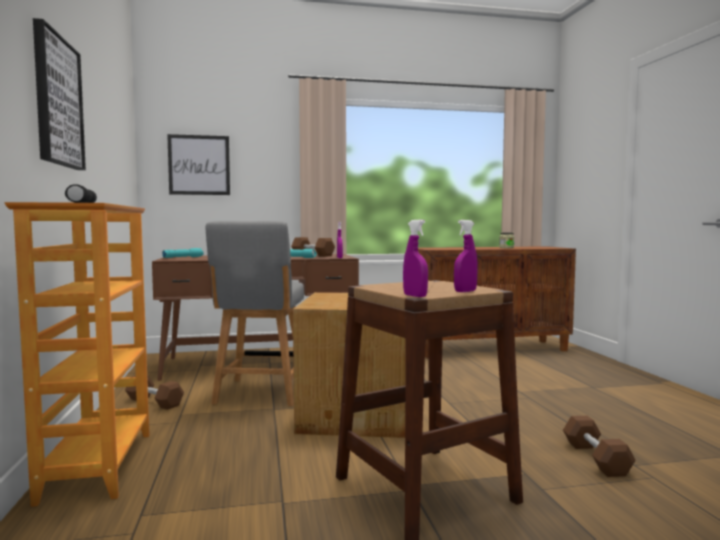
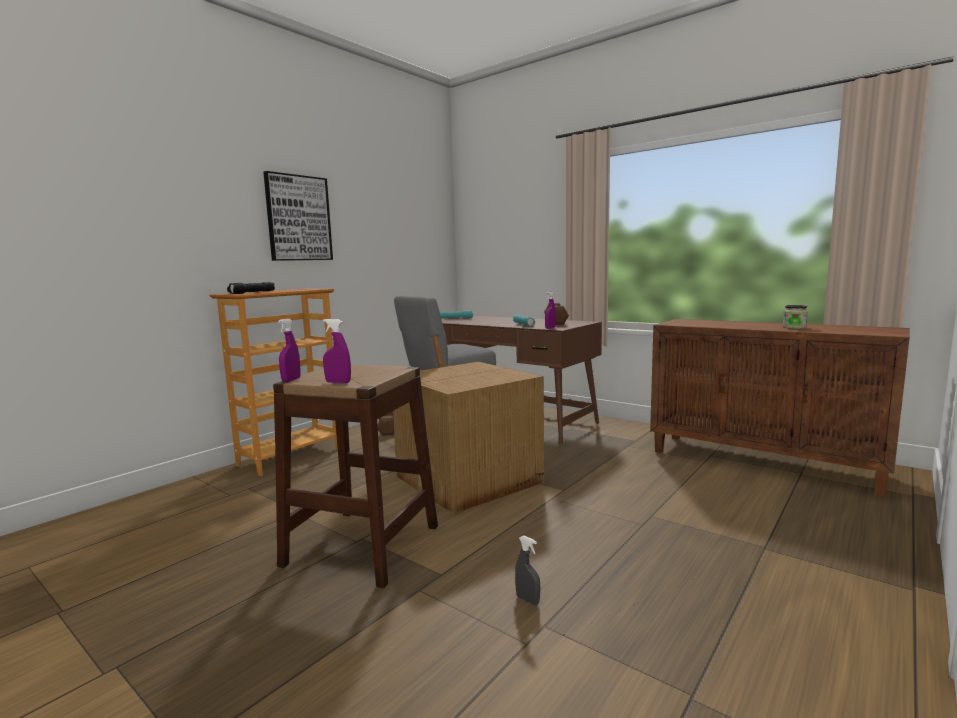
camera: 50 degrees right, 5 degrees up
picture [167,134,230,195] -> none
brown dumbbell [563,416,636,477] -> grey spray bottle [515,535,540,605]

